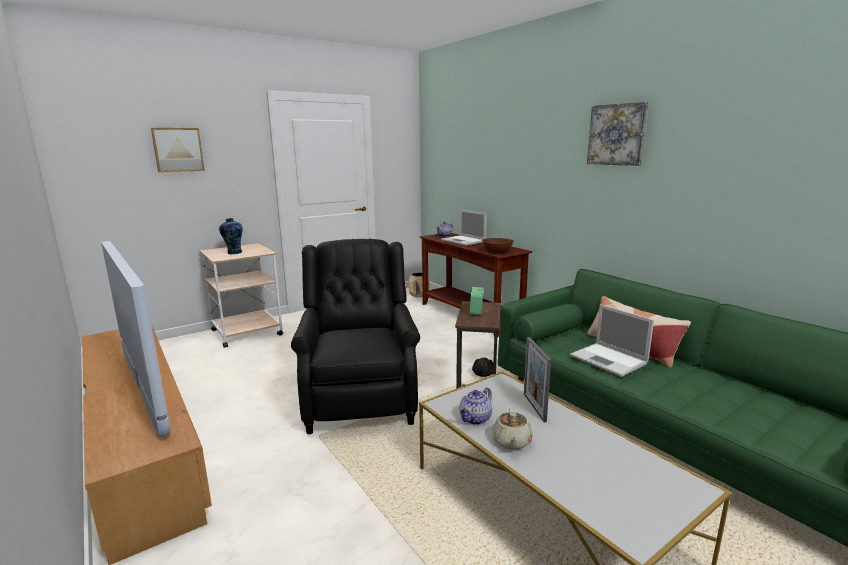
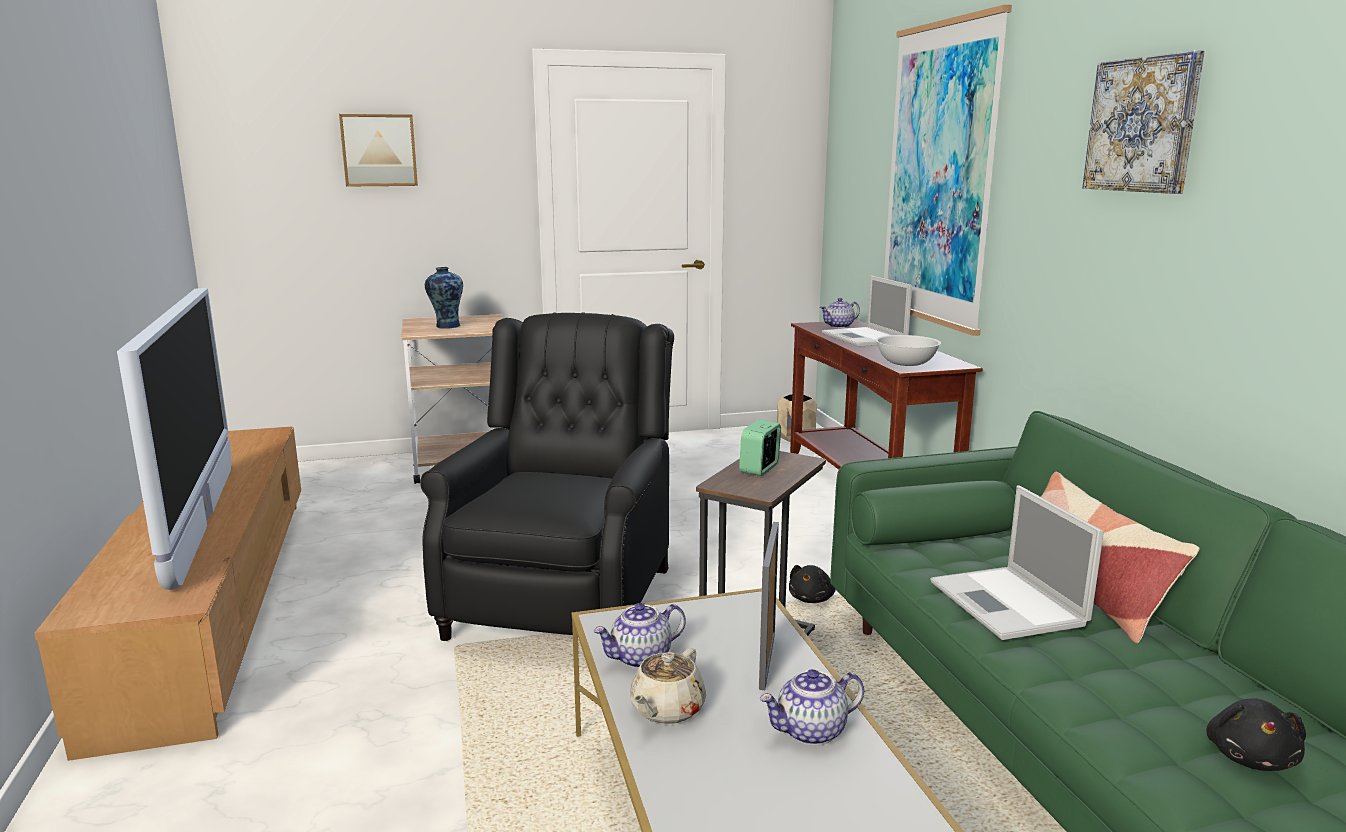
camera: 20 degrees right, 0 degrees up
brown bowl [482,238,514,253] -> white bowl [876,335,941,366]
none -> teapot [760,669,864,746]
none -> picture [884,5,1012,336]
none -> black plush toy [1206,698,1306,771]

